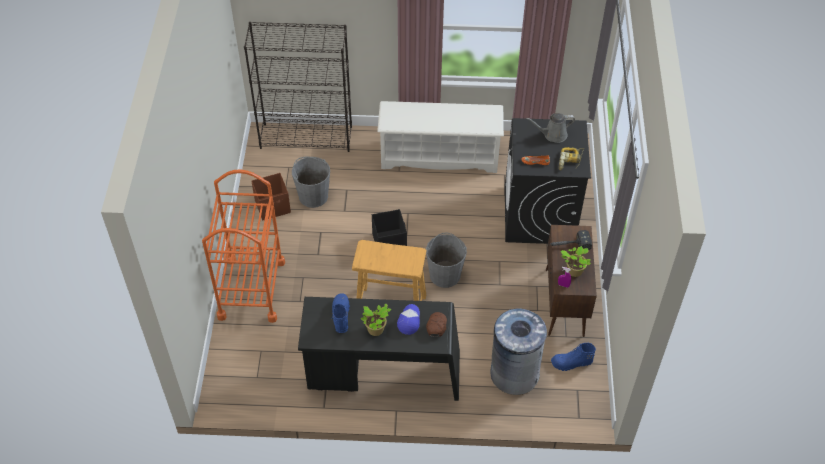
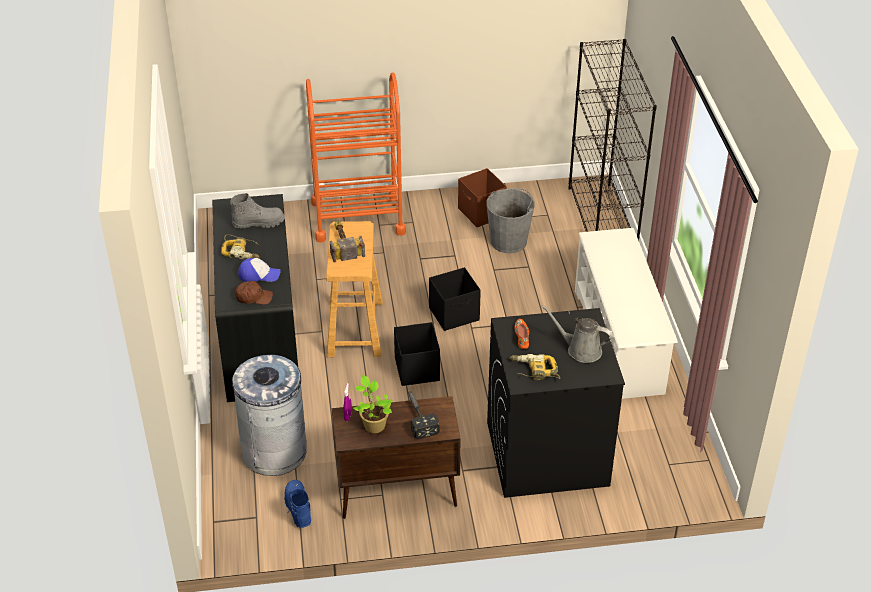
camera: 80 degrees right, 10 degrees down
blue boot [332,293,350,333] -> grey boot [230,193,285,229]
potted plant [361,304,391,336] -> power drill [221,234,259,259]
grey bucket [426,232,467,288] -> black storage box [394,322,440,386]
grey watering can [526,113,575,143] -> grey watering can turned 45 degrees counterclockwise [542,305,613,363]
none -> hammer [330,221,365,262]

